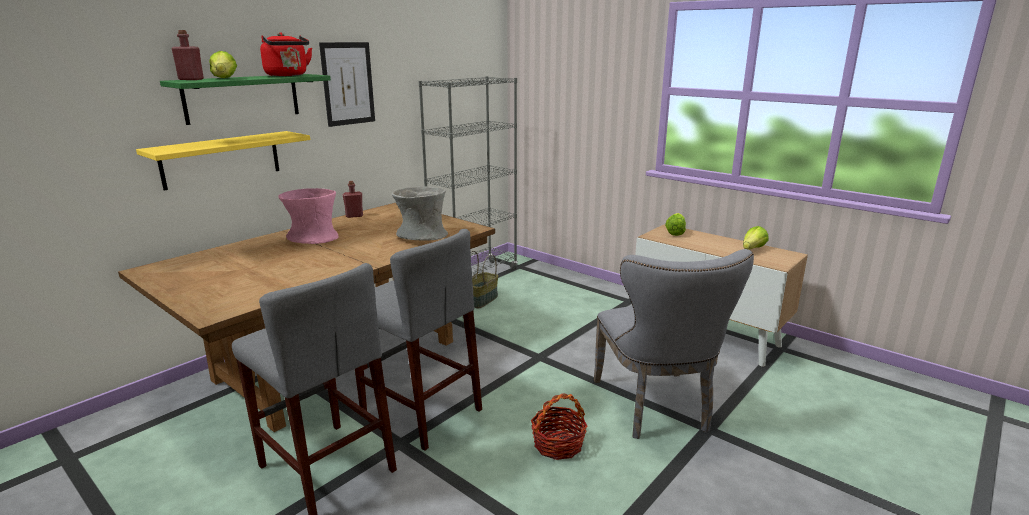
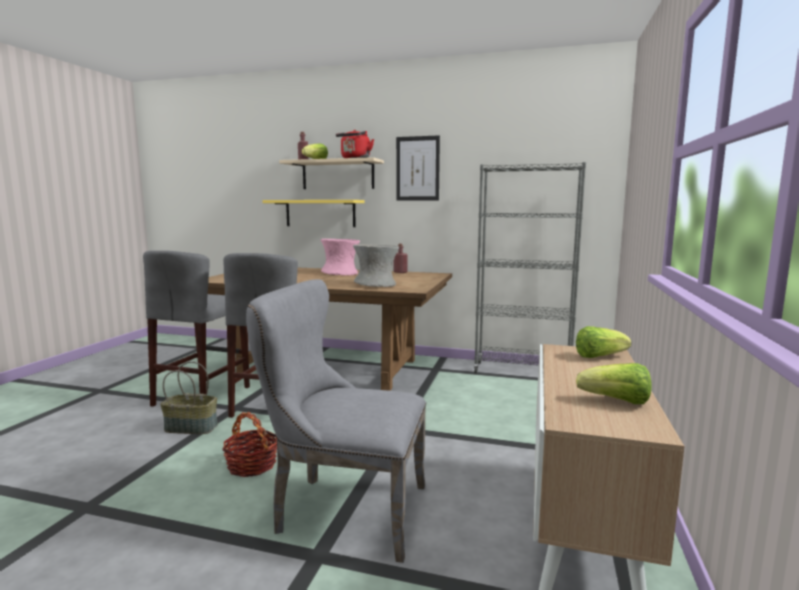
camera: 65 degrees right, 10 degrees down
green shelf [160,74,331,125] -> beige shelf [279,157,384,189]
basket [471,251,498,308] -> basket moved to [160,361,218,434]
grey chair [594,249,754,439] -> grey chair turned 45 degrees clockwise [246,279,426,563]

